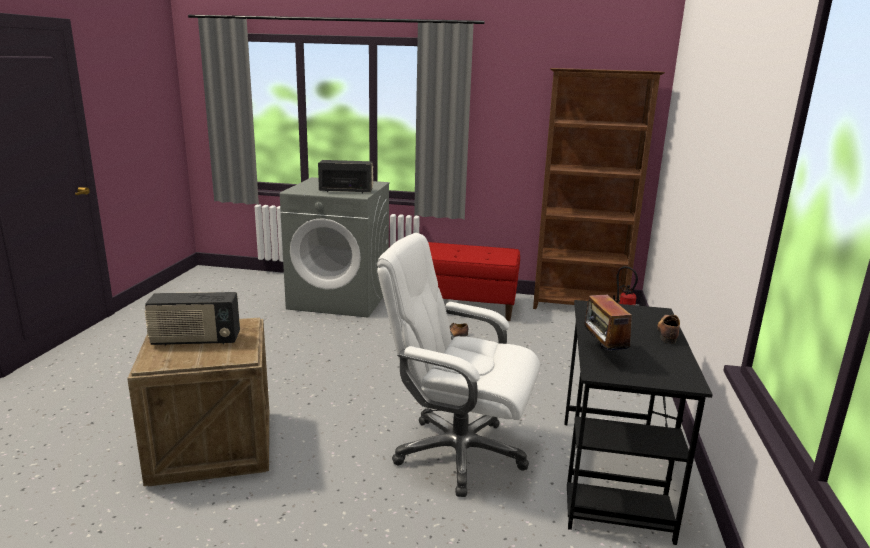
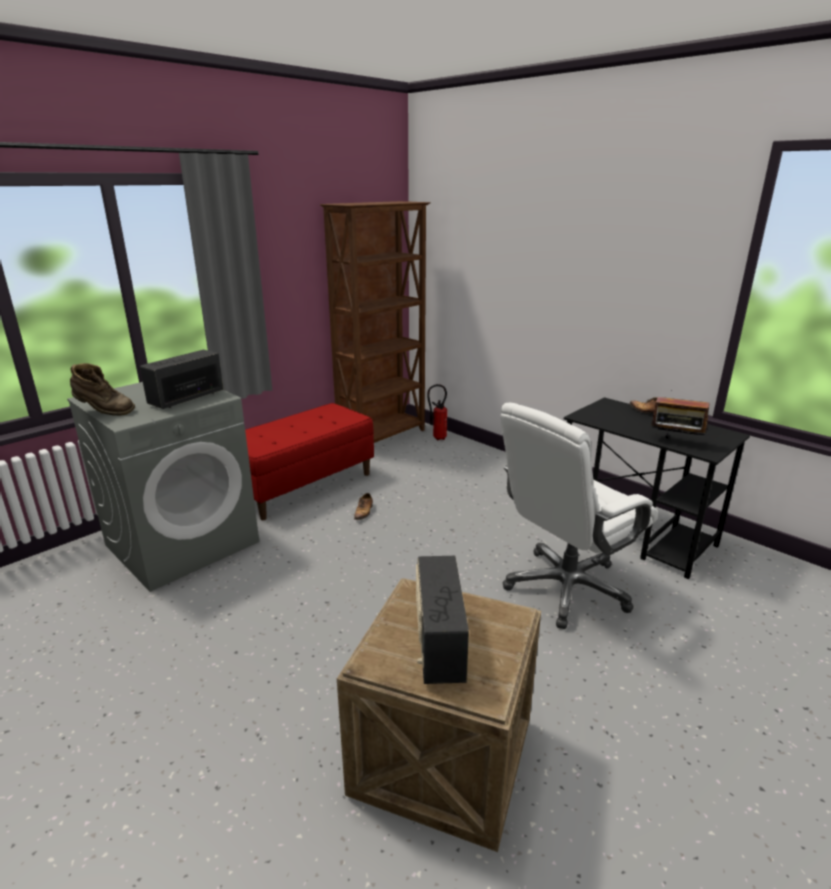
camera: 55 degrees left, 5 degrees up
radio [144,292,240,346] -> radio turned 150 degrees clockwise [416,556,469,684]
none -> brown boot [70,363,135,416]

